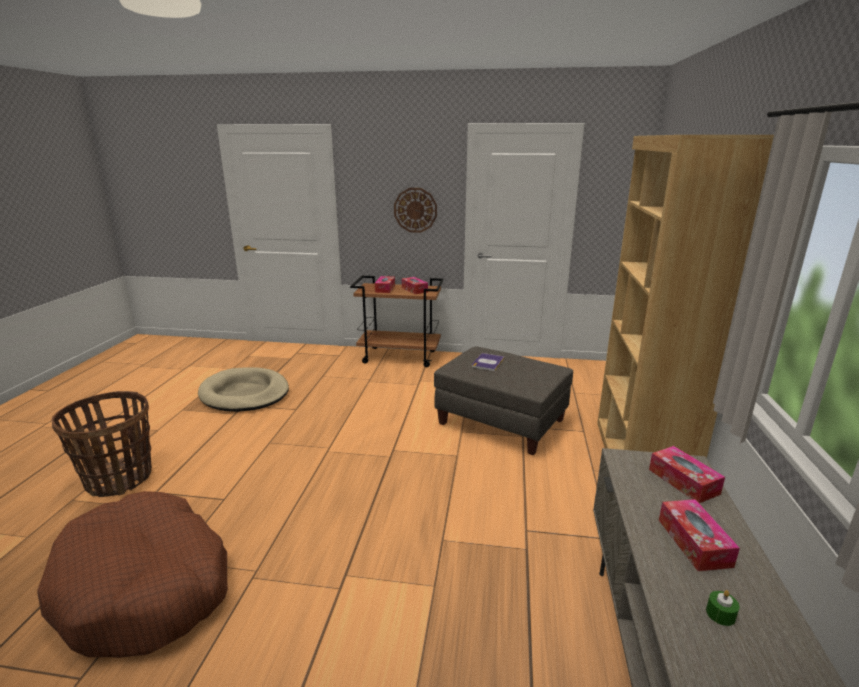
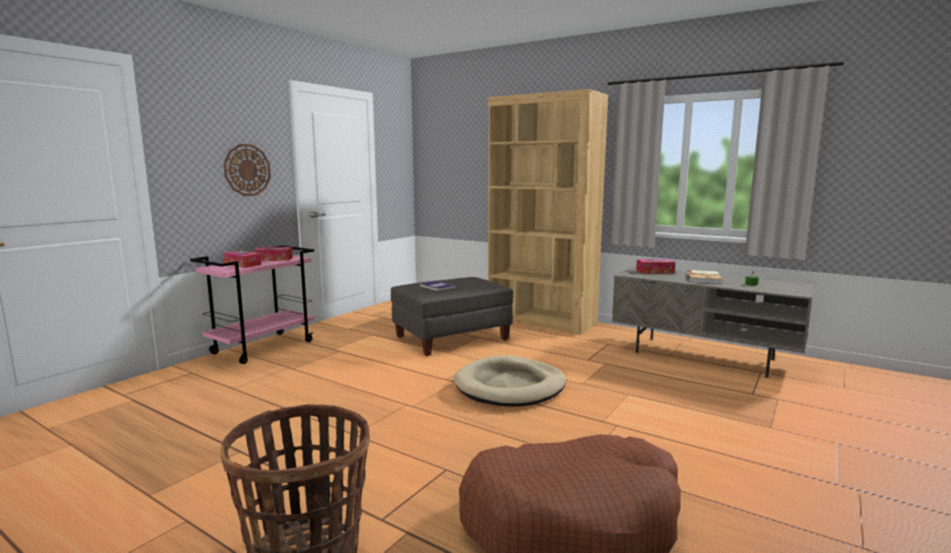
camera: 65 degrees left, 10 degrees down
beige dog bed [198,367,289,412] -> beige dog bed moved to [454,355,566,407]
brown cart [350,276,444,367] -> pink cart [190,245,315,364]
tissue box [659,499,740,571] -> book [686,270,722,284]

